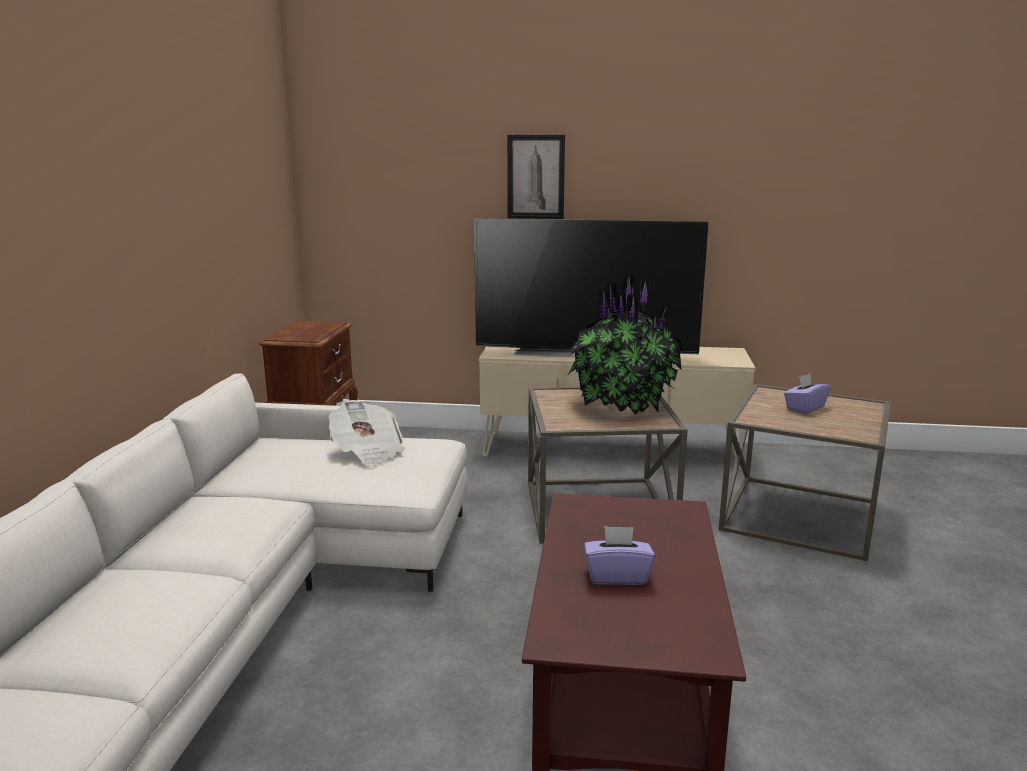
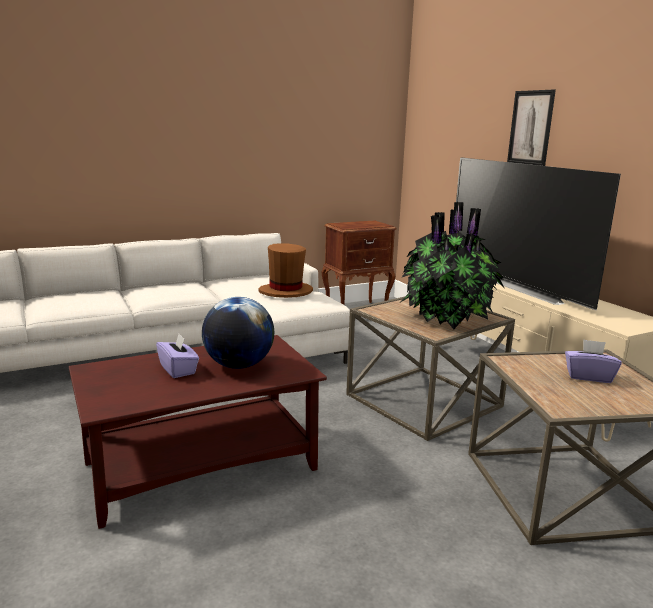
camera: 55 degrees right, 0 degrees up
newspaper [329,400,405,467] -> brown hat [258,243,313,298]
none -> globe [202,297,274,369]

